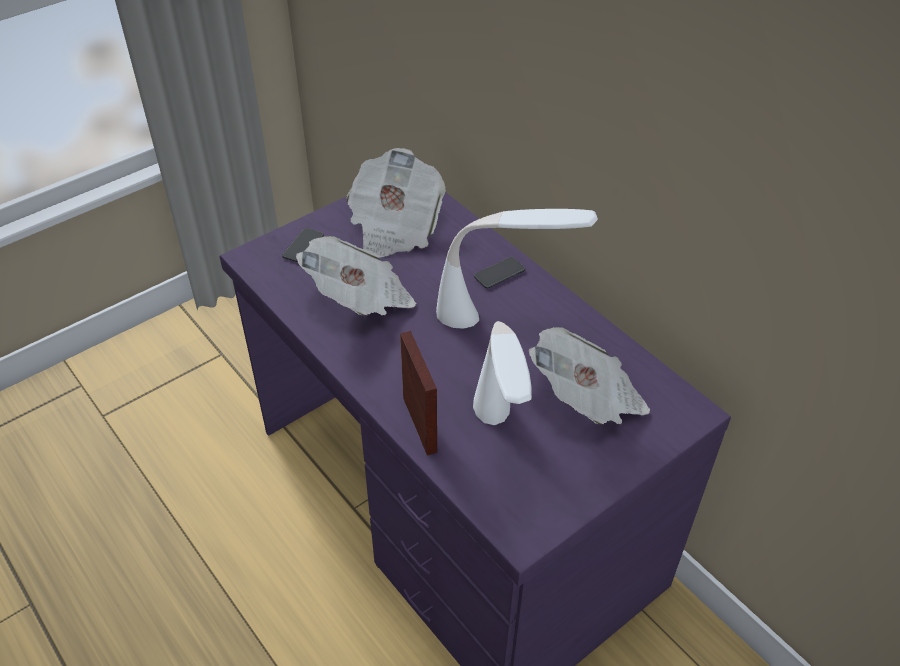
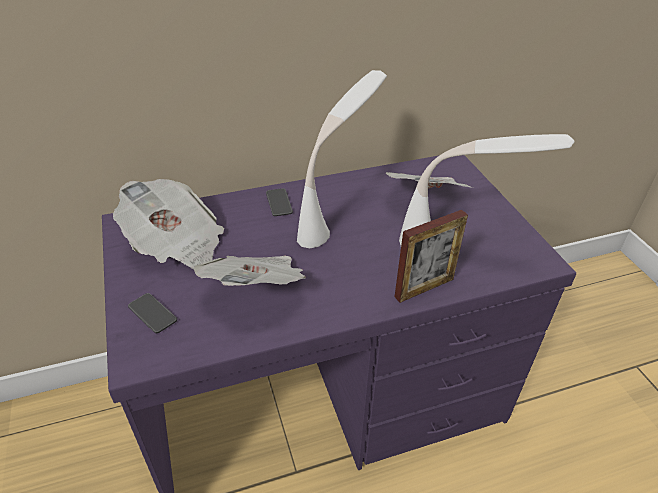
camera: 70 degrees left, 5 degrees down
picture frame [400,331,437,455] -> picture frame turned 150 degrees clockwise [395,210,468,303]

